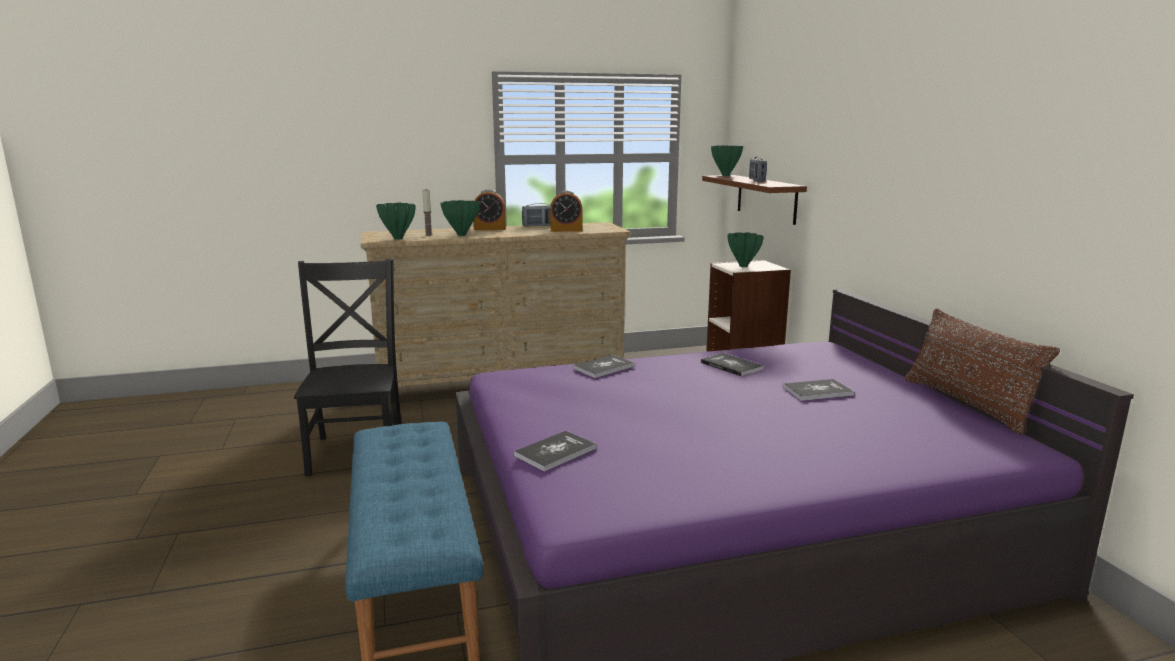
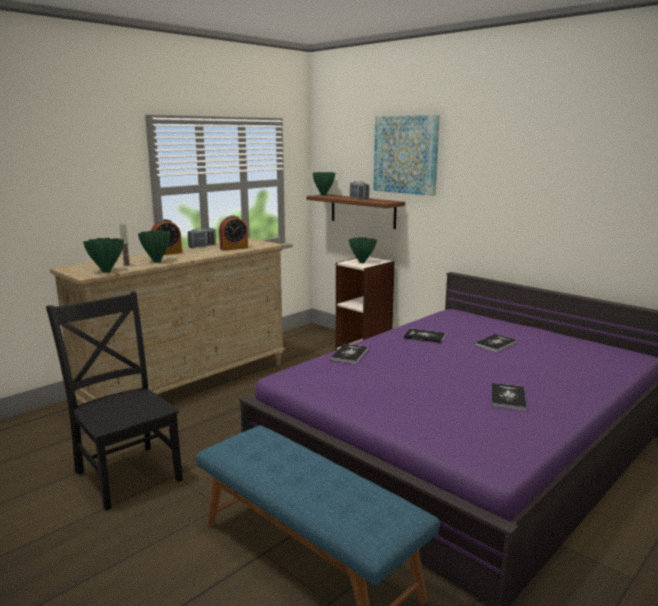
camera: 30 degrees left, 0 degrees up
book [514,431,597,472] -> book moved to [492,383,527,411]
brown pillow [905,308,1060,434] -> none
none -> picture [373,115,440,196]

